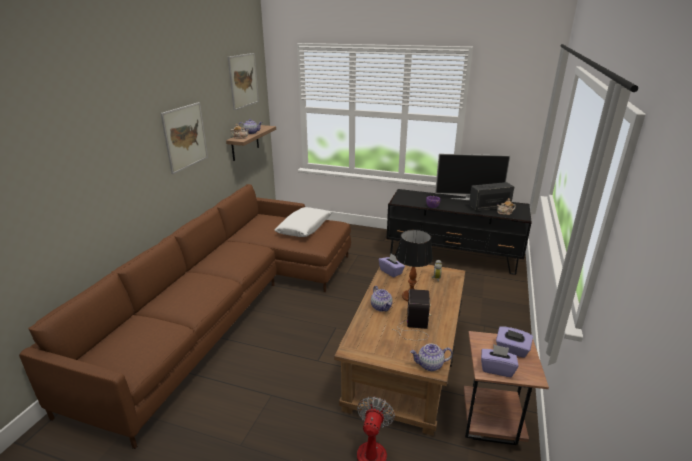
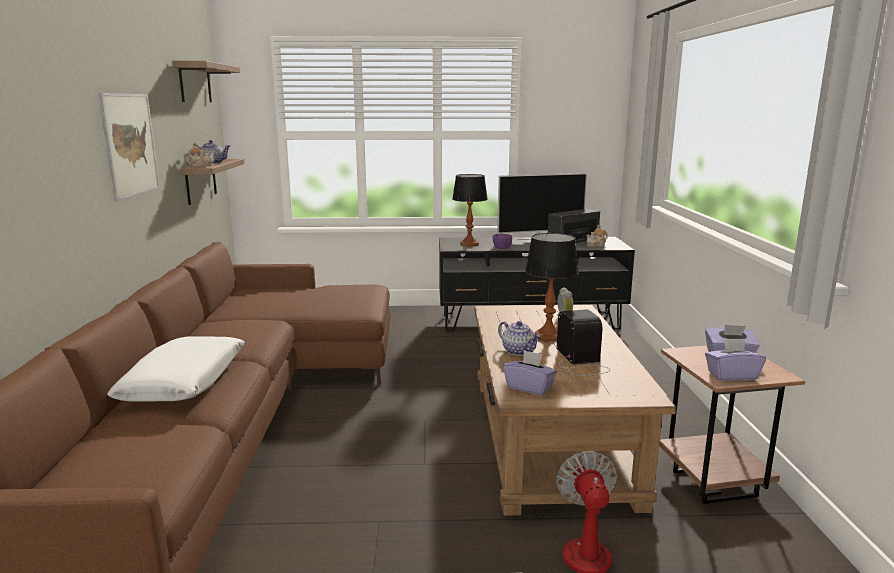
camera: 20 degrees left, 10 degrees down
picture [228,53,259,110] -> shelf [172,61,240,102]
white pillow [275,207,331,237] -> white pillow moved to [107,336,245,402]
purple tissue box [379,254,405,277] -> purple tissue box moved to [503,350,557,396]
teapot [410,344,453,371] -> none
none -> table lamp [452,174,488,246]

